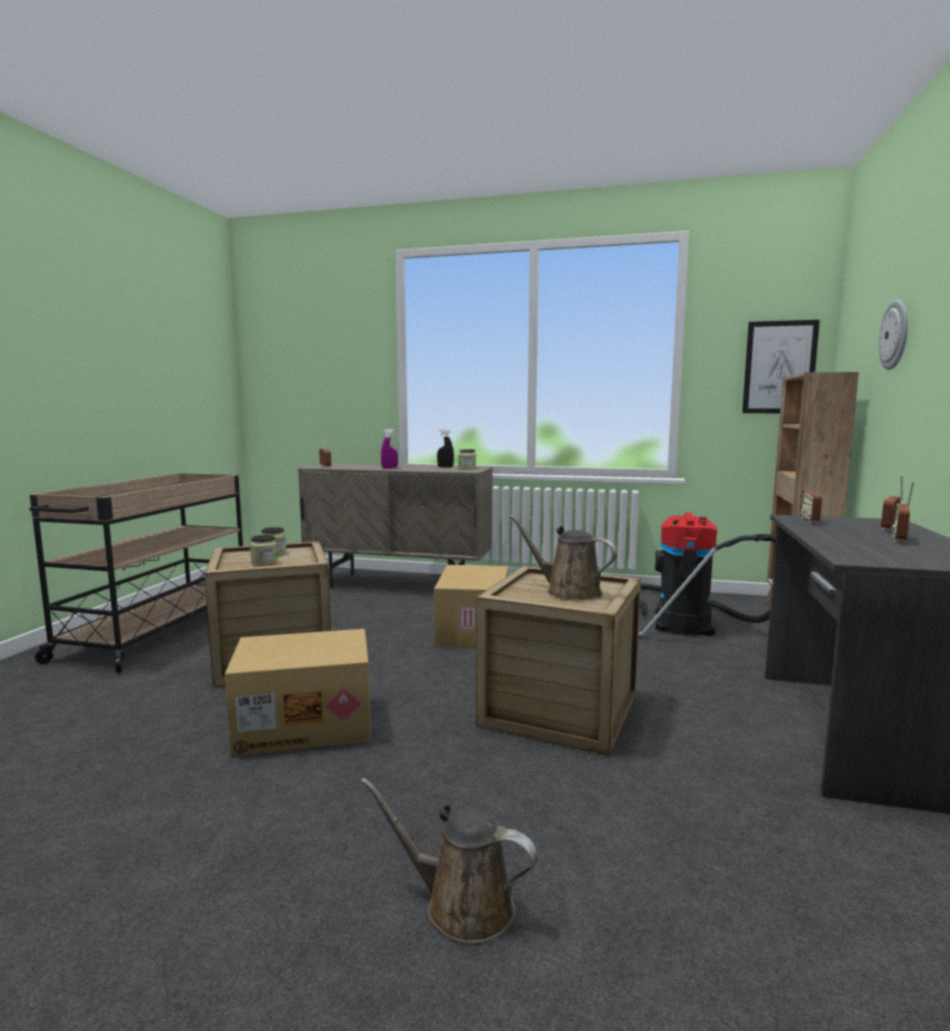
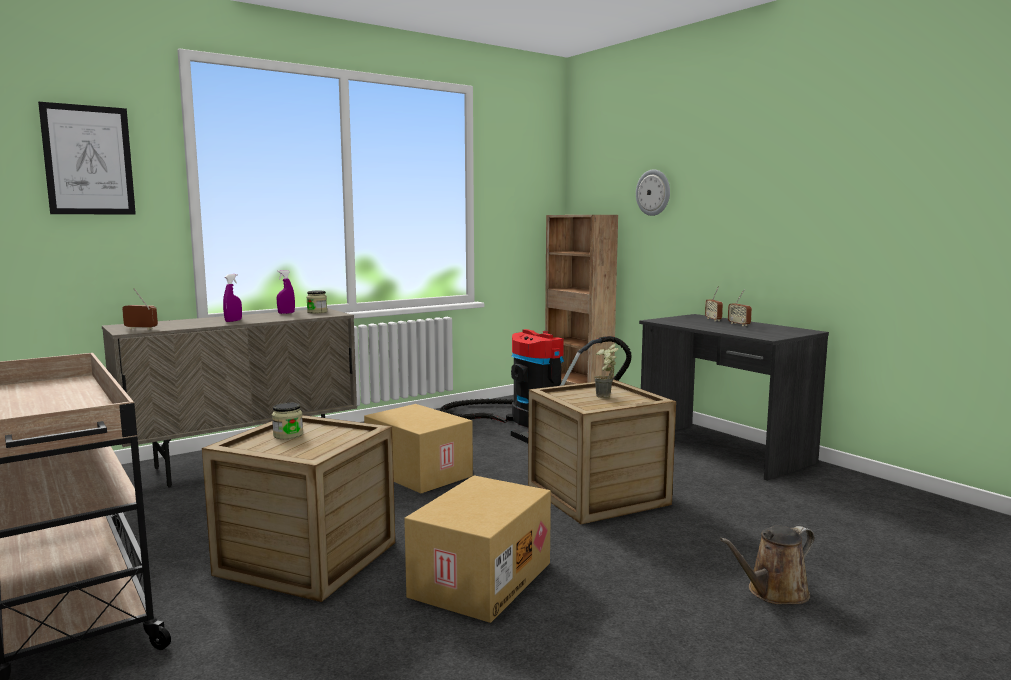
camera: 50 degrees left, 0 degrees up
jar [250,535,278,566] -> none
black spray bottle [437,429,454,468] -> purple spray bottle [277,270,295,314]
brown watering can [509,515,617,601] -> potted plant [594,344,619,398]
picture [742,320,820,413] -> picture moved to [38,102,136,214]
radio [800,471,822,523] -> none

